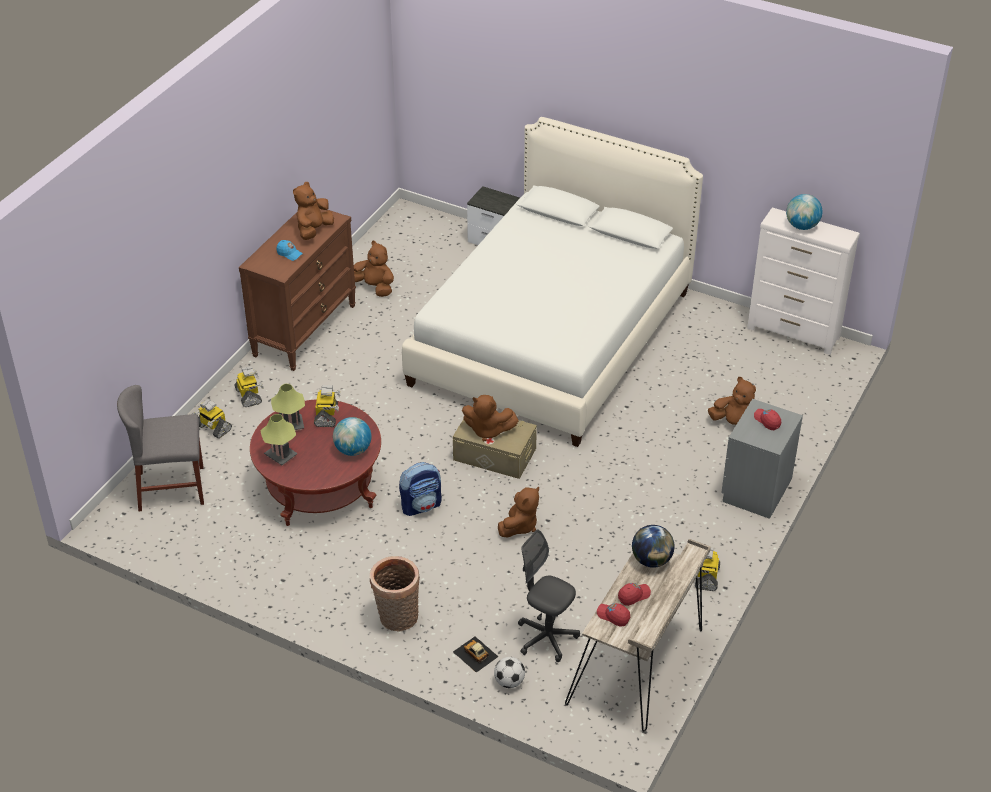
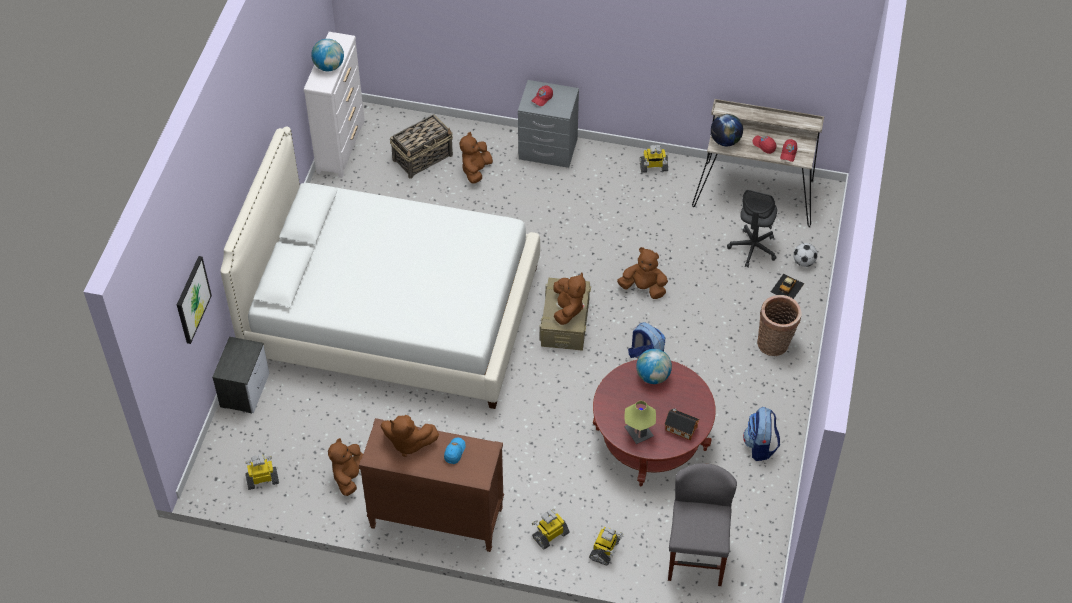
camera: 105 degrees left, 10 degrees up
grey chair [117,385,204,512] -> grey chair turned 150 degrees counterclockwise [668,463,737,586]
table lamp [260,414,298,466] -> toy house [664,408,699,441]
toy robot [314,385,341,427] -> toy robot moved to [245,454,279,490]
none -> picture [177,256,212,344]
none -> basket [390,114,453,179]
none -> backpack [743,407,780,461]

